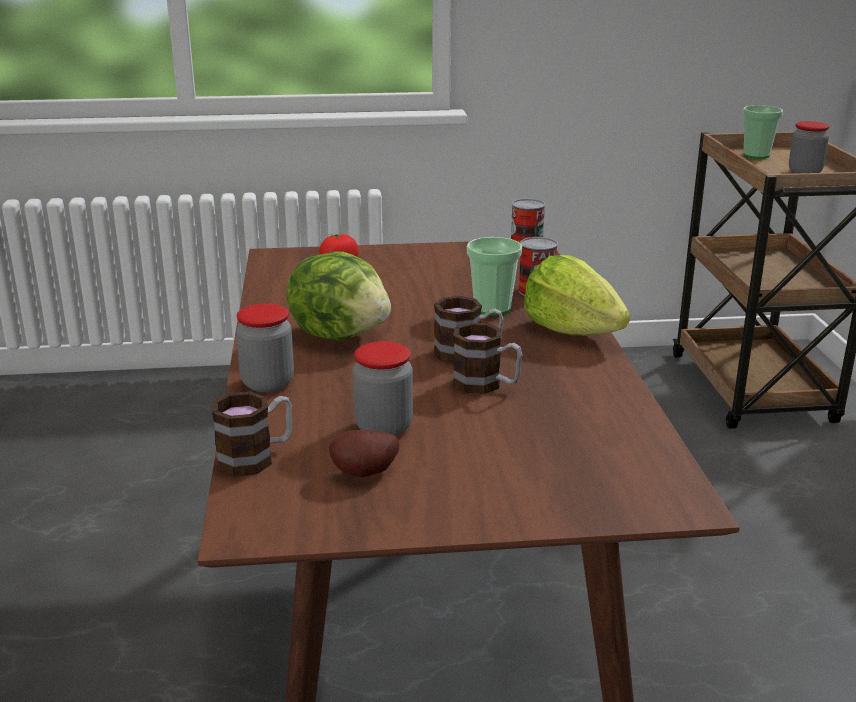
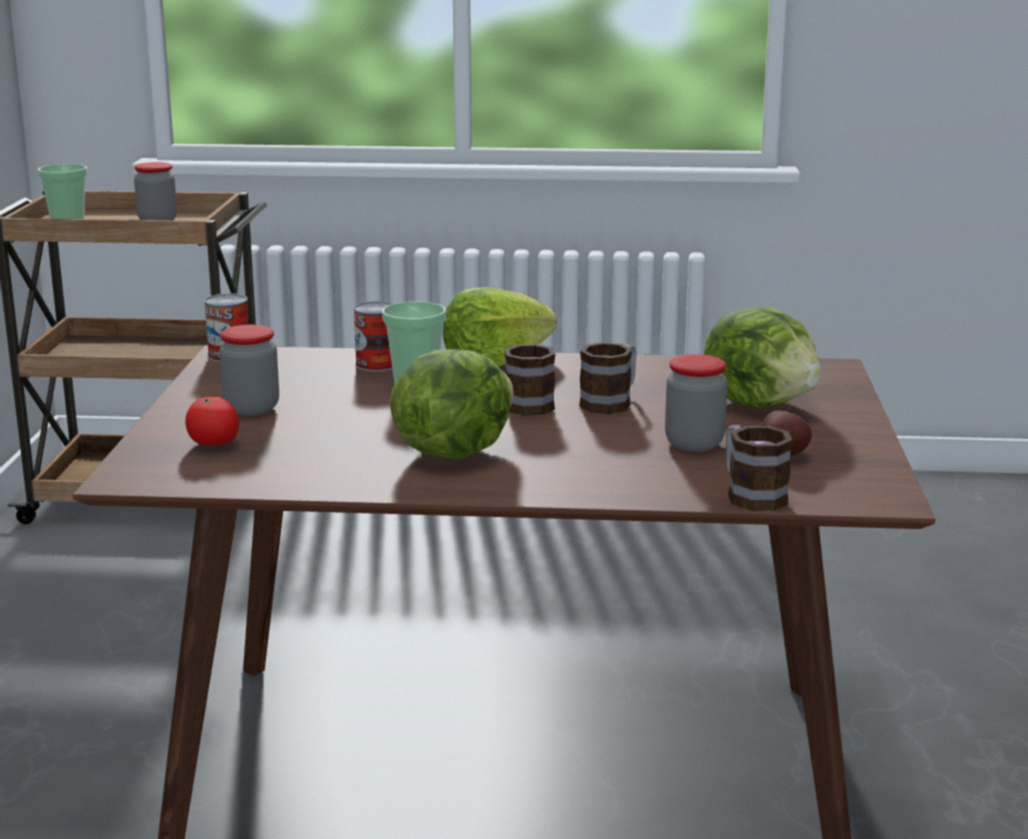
camera: 80 degrees left, 5 degrees down
jar [236,303,294,392] -> jar moved to [219,325,279,416]
none -> lettuce [704,307,822,408]

